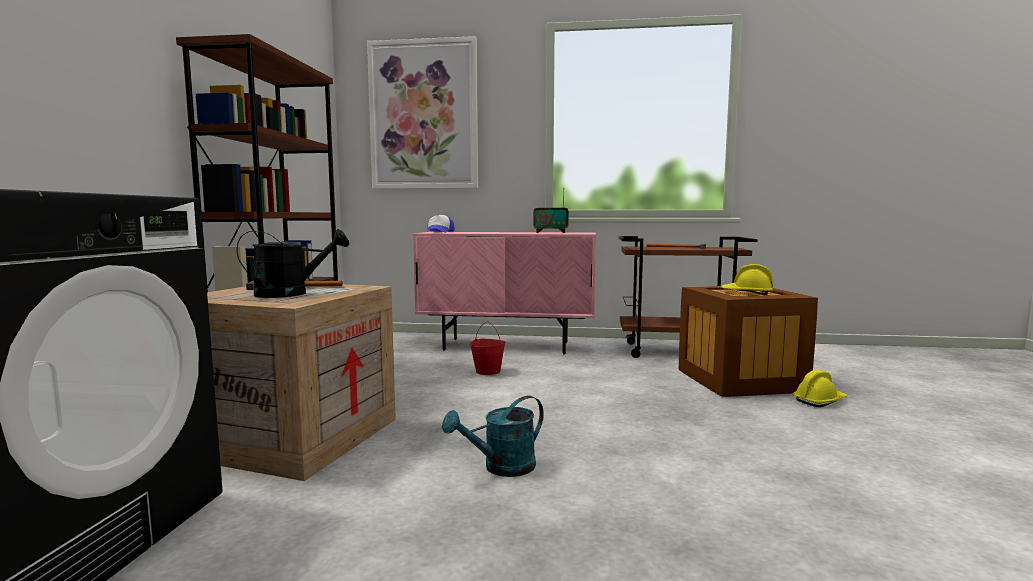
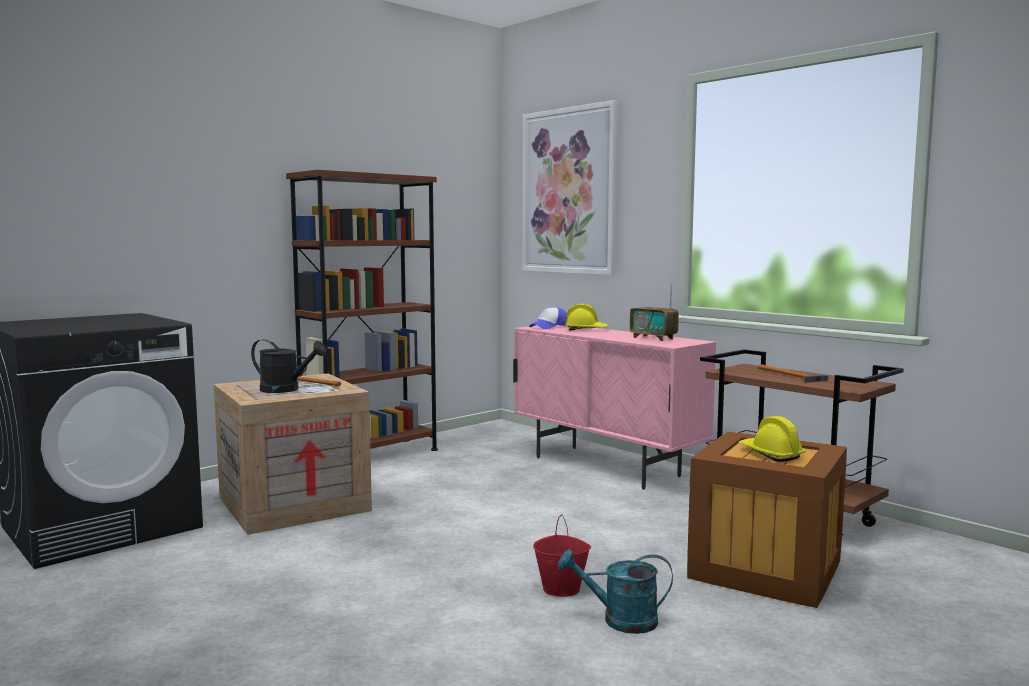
camera: 40 degrees right, 0 degrees up
turquoise watering can [442,396,544,477] -> turquoise watering can moved to [558,549,673,634]
red bucket [470,321,506,375] -> red bucket moved to [533,514,591,597]
yellow hard hat [793,370,848,407] -> yellow hard hat moved to [565,304,609,331]

